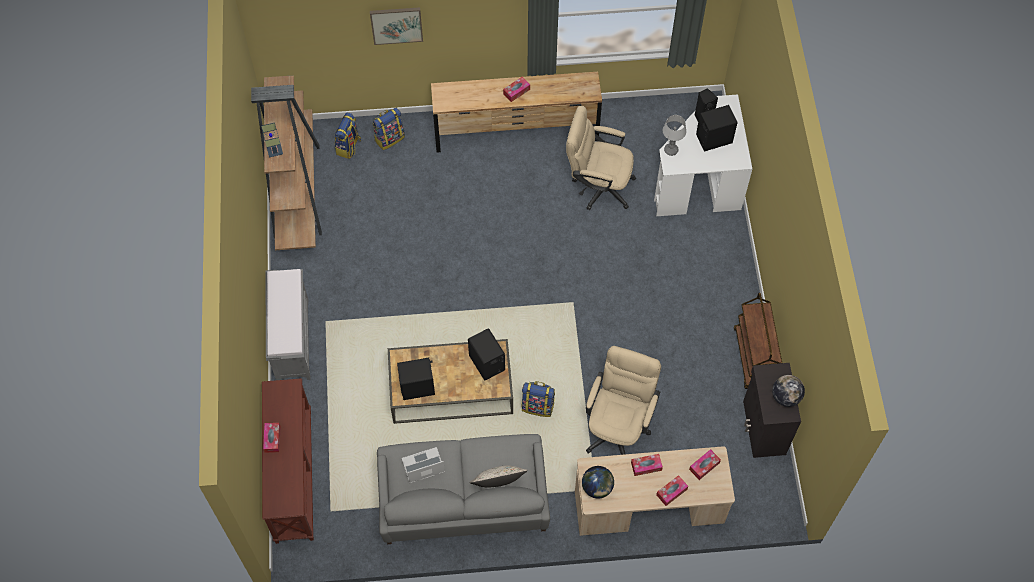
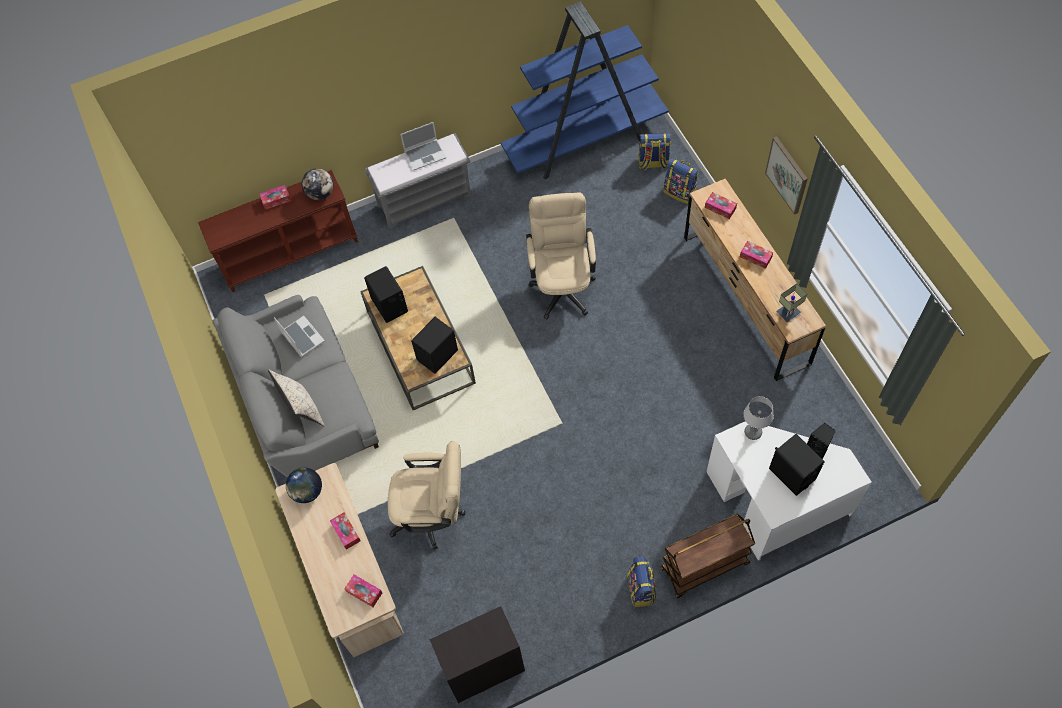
camera: 75 degrees right, 0 degrees up
brown bookcase [251,76,322,250] -> blue bookcase [500,2,669,180]
table lamp [261,123,283,158] -> table lamp moved to [776,284,807,322]
picture [370,7,423,45] -> picture moved to [765,136,808,215]
backpack [522,381,555,417] -> backpack moved to [627,556,656,607]
beige office chair [566,106,636,210] -> beige office chair moved to [526,192,596,319]
tissue box [656,475,688,506] -> tissue box moved to [705,192,737,219]
brown cart [734,293,782,389] -> brown cart moved to [660,514,755,598]
globe [772,375,805,407] -> globe moved to [302,168,334,200]
none -> laptop [400,122,446,170]

